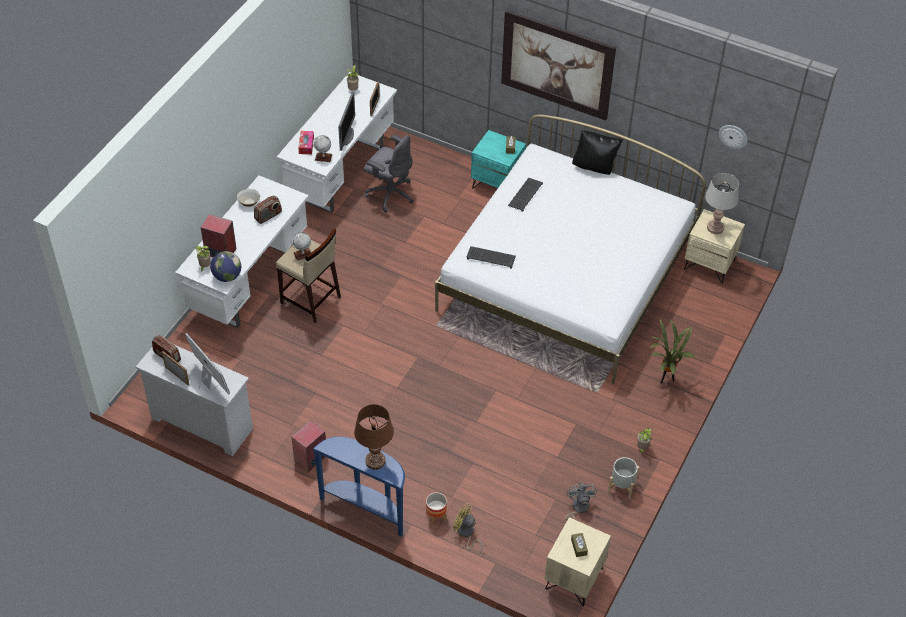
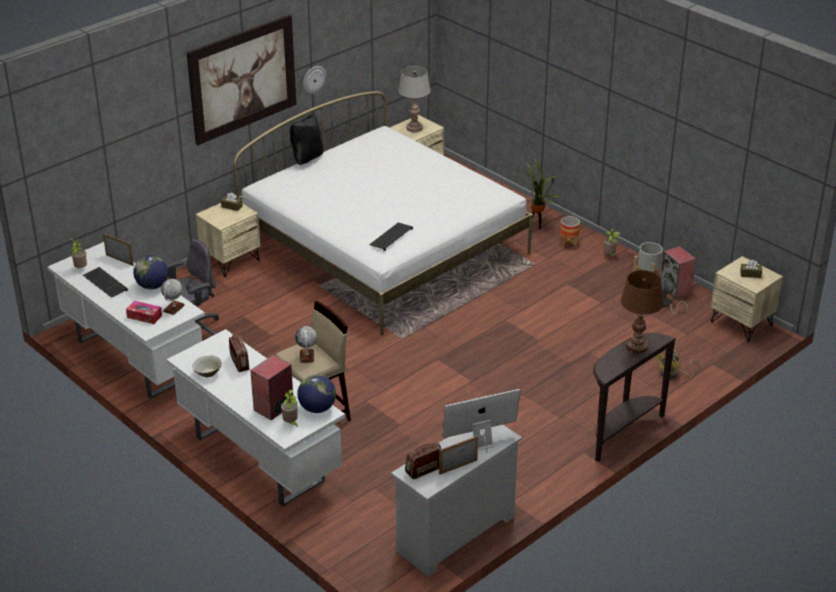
camera: 70 degrees left, 15 degrees down
speaker [291,420,326,472] -> speaker moved to [660,246,696,299]
blue console table [313,437,405,537] -> brown console table [593,333,676,462]
monitor [338,91,355,151] -> globe [133,255,168,289]
planter [426,492,447,525] -> planter moved to [560,216,580,248]
turquoise nightstand [471,130,526,189] -> beige nightstand [195,203,261,277]
keyboard [508,178,543,212] -> keyboard moved to [83,267,128,298]
wall clock [719,125,748,149] -> wall clock moved to [303,66,326,94]

